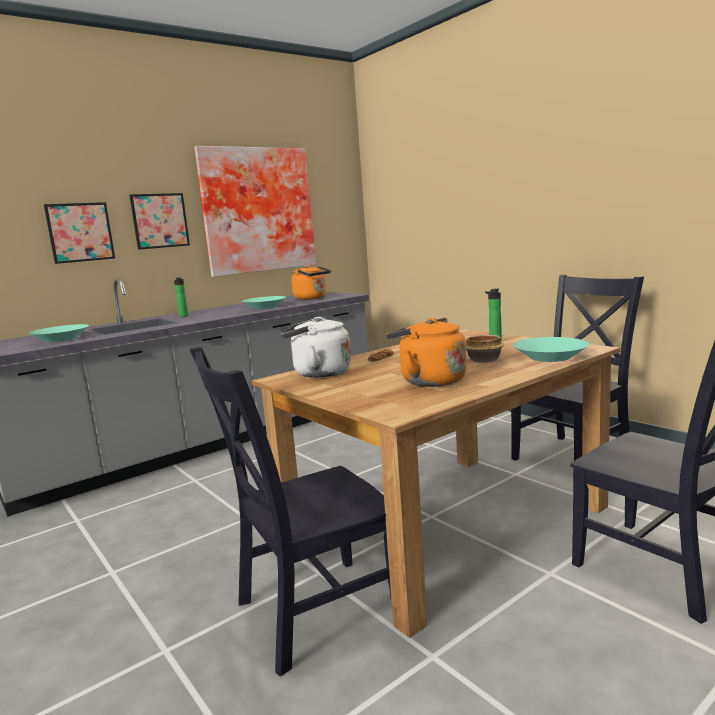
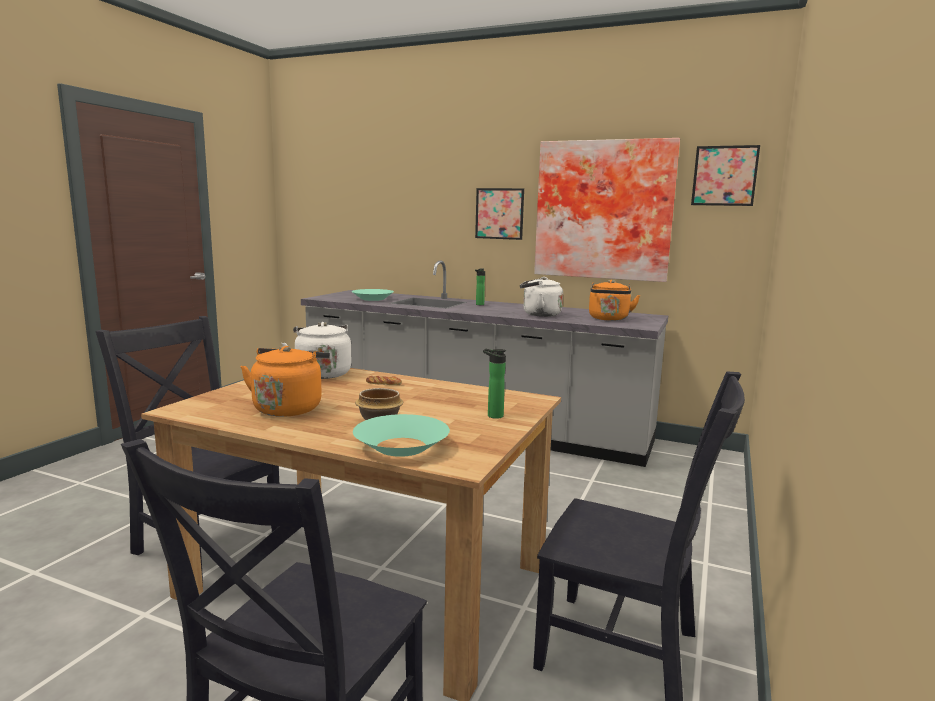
camera: 60 degrees right, 0 degrees up
picture [44,202,115,264] -> picture moved to [691,145,760,206]
turquoise bowl [242,296,286,309] -> white kettle [520,277,563,317]

